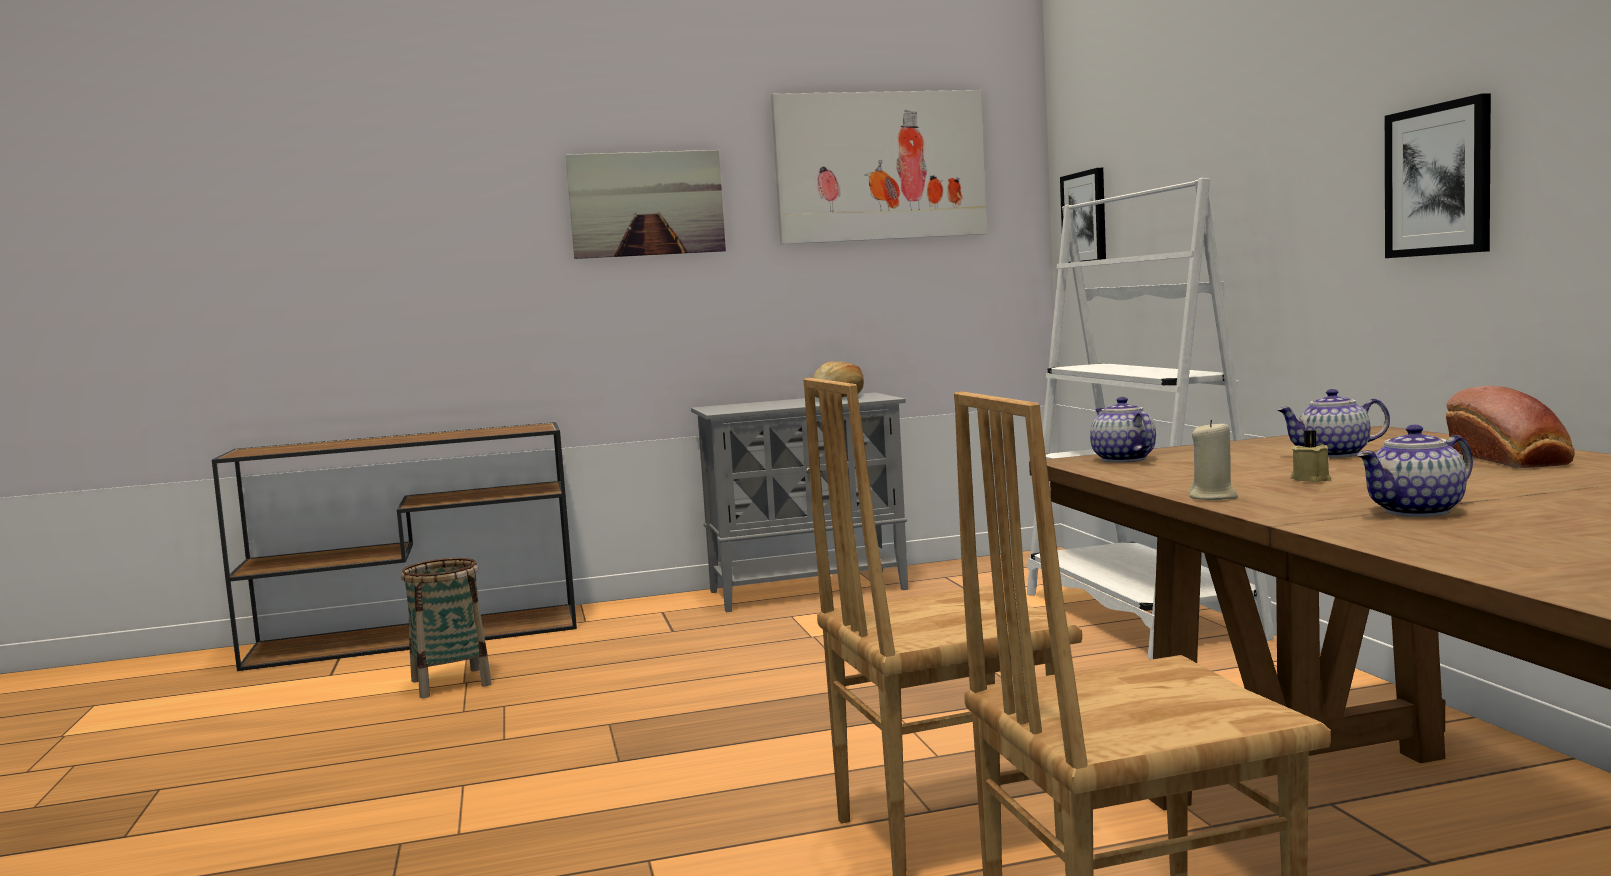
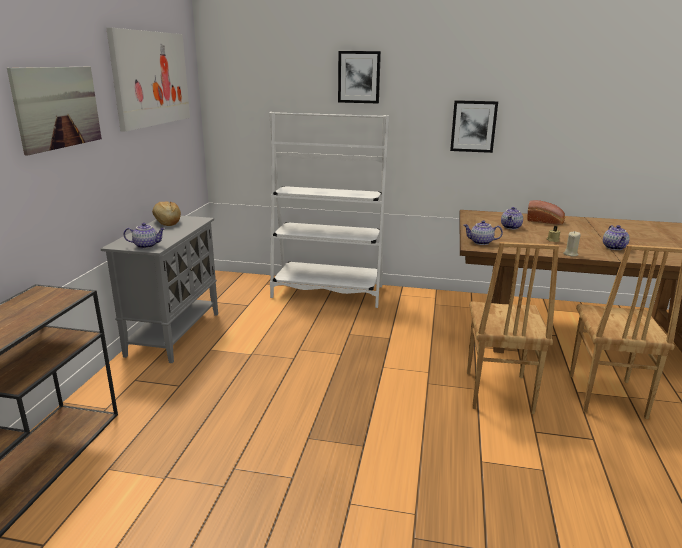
camera: 65 degrees left, 15 degrees up
basket [401,558,492,698] -> none
picture [1060,168,1106,263] -> picture moved to [338,51,381,103]
none -> teapot [124,223,166,249]

